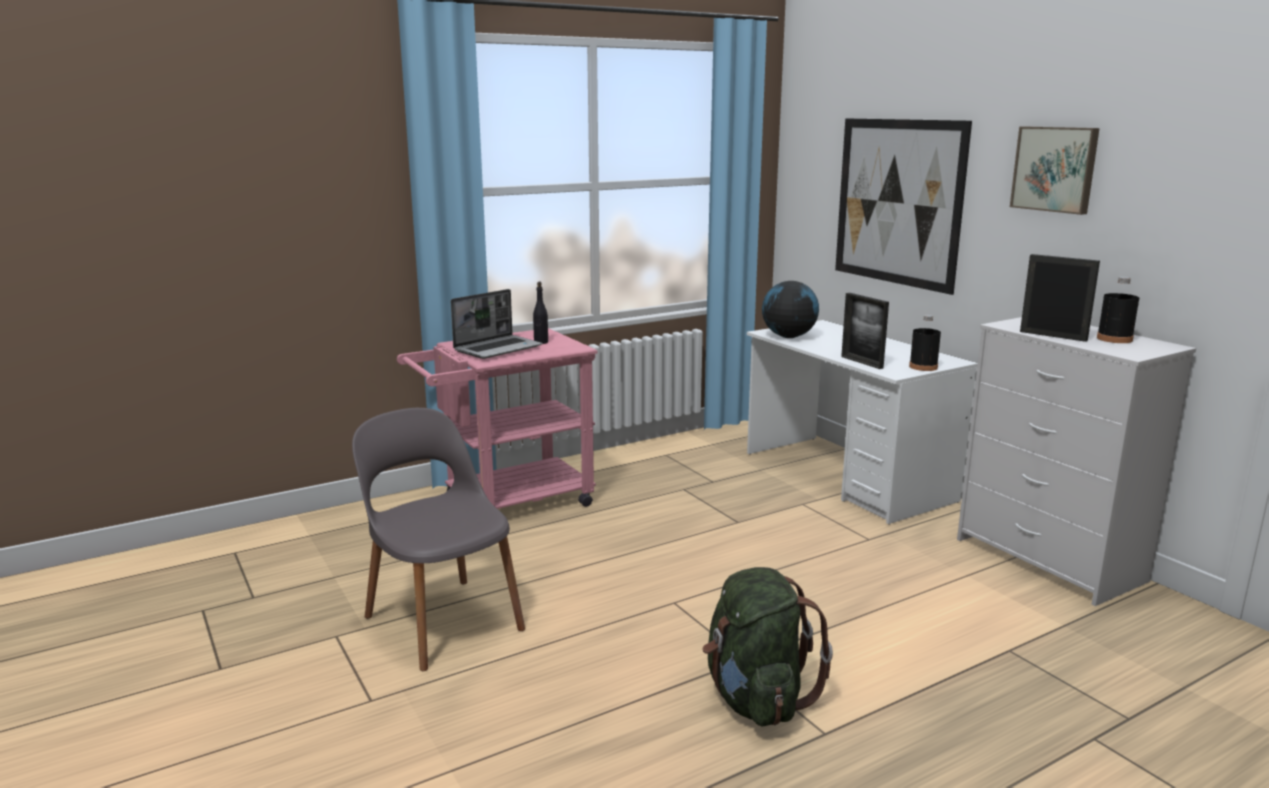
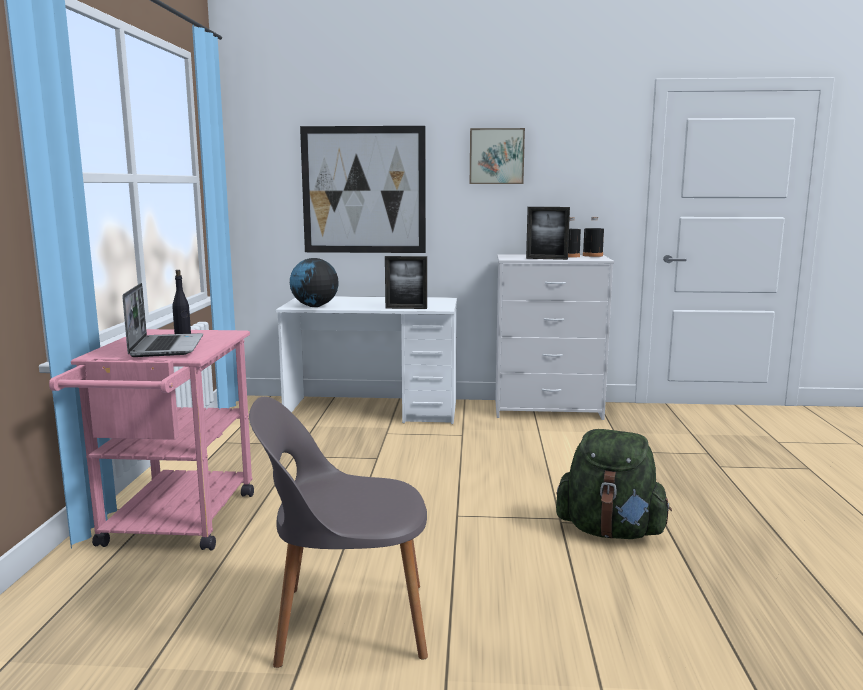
camera: 55 degrees left, 5 degrees down
black bottle [909,315,941,371] -> black bottle moved to [583,217,604,257]
picture frame [1020,254,1100,342] -> picture frame turned 150 degrees counterclockwise [526,207,570,260]

